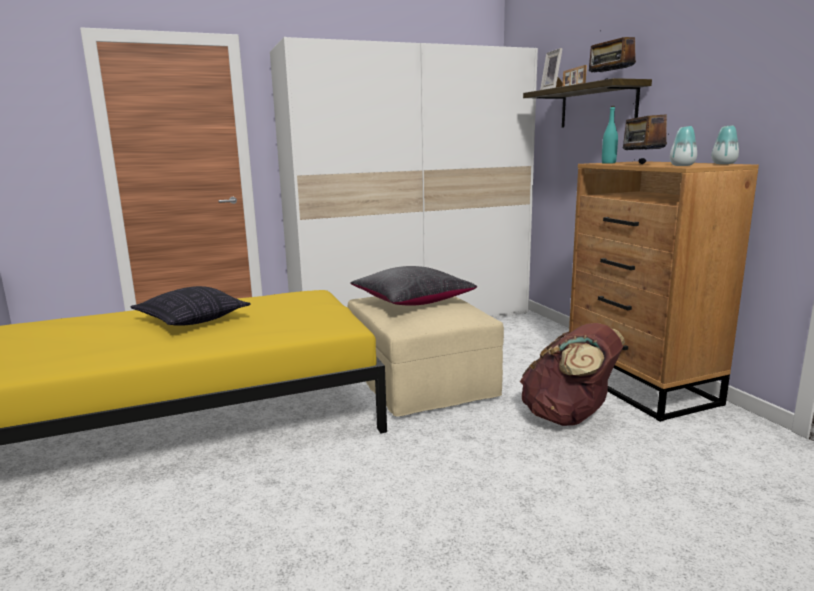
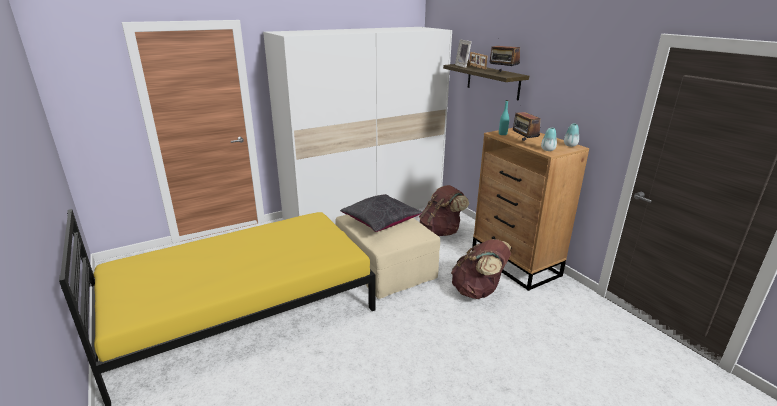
camera: 10 degrees left, 10 degrees up
pillow [131,286,251,326] -> none
none -> brown backpack [419,185,469,236]

